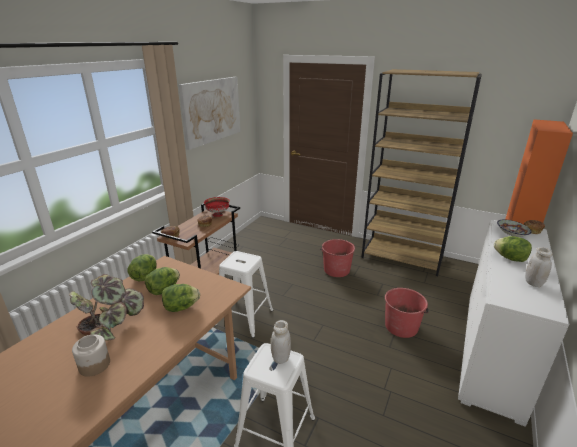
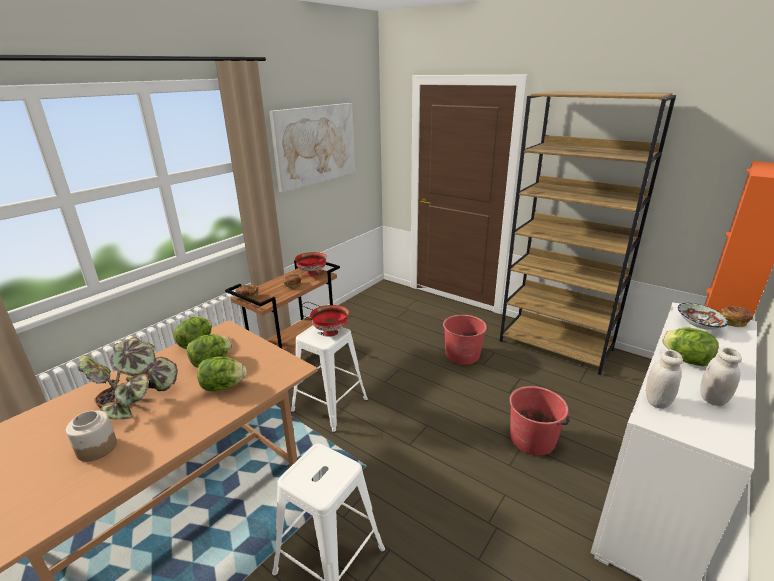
camera: 10 degrees right, 0 degrees up
white jar [271,320,291,364] -> white jar moved to [646,349,683,409]
none -> red bowl [310,305,349,336]

